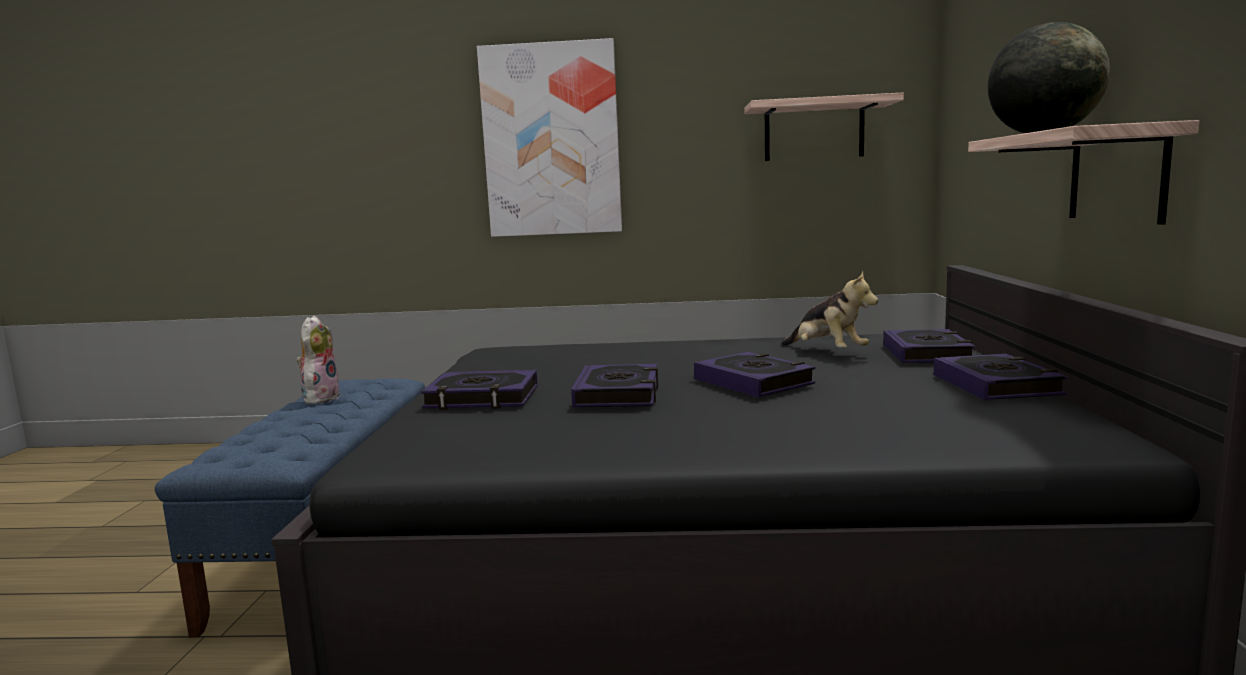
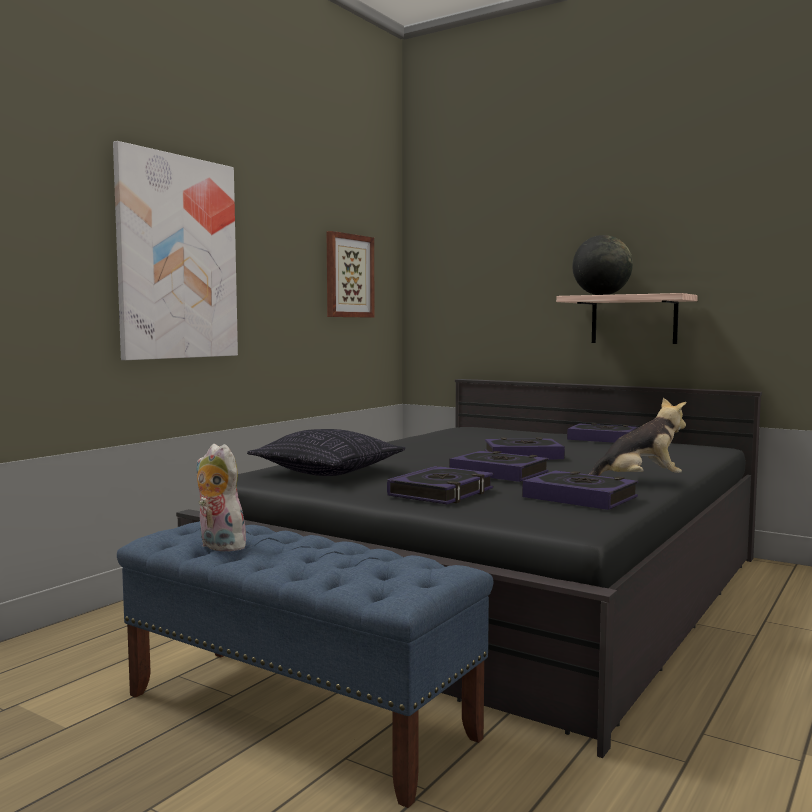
camera: 60 degrees left, 5 degrees down
shelf [744,93,904,161] -> picture [327,231,375,318]
plush toy [781,271,878,348] -> plush toy moved to [588,398,687,476]
book [883,329,975,363] -> book moved to [522,471,638,510]
none -> pillow [247,429,406,476]

